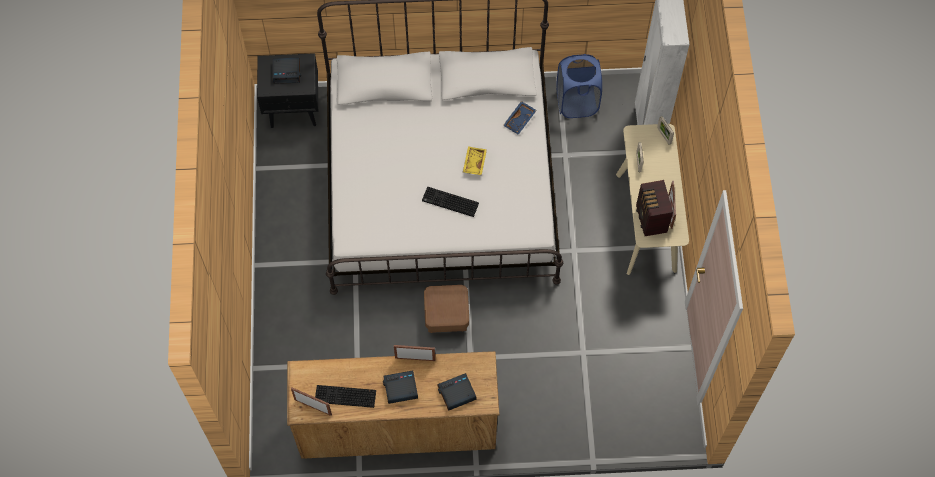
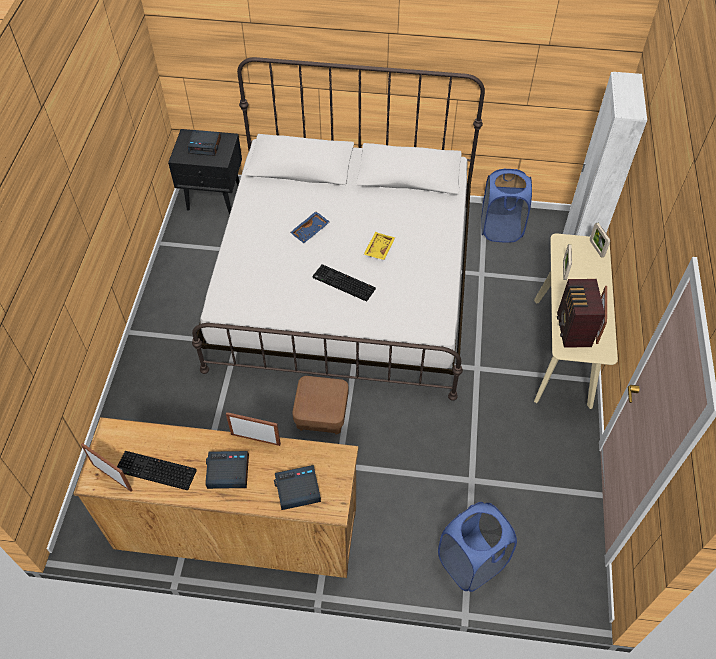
camera: 10 degrees right, 10 degrees down
blue tray [503,101,537,135] -> blue tray moved to [290,211,329,243]
none -> blue laundry basket [438,502,517,592]

